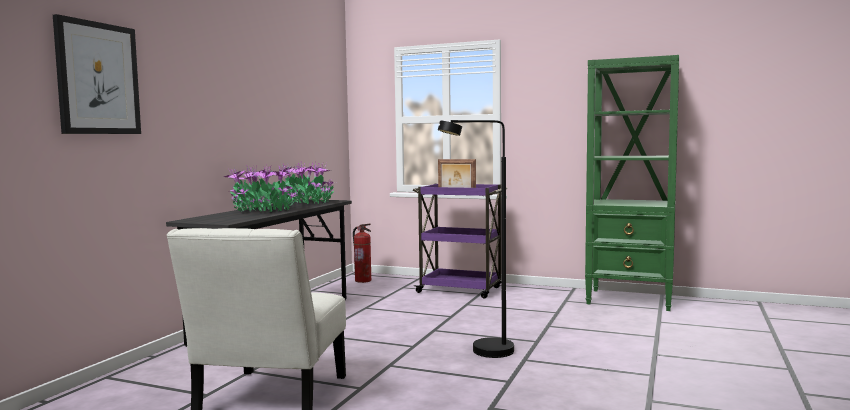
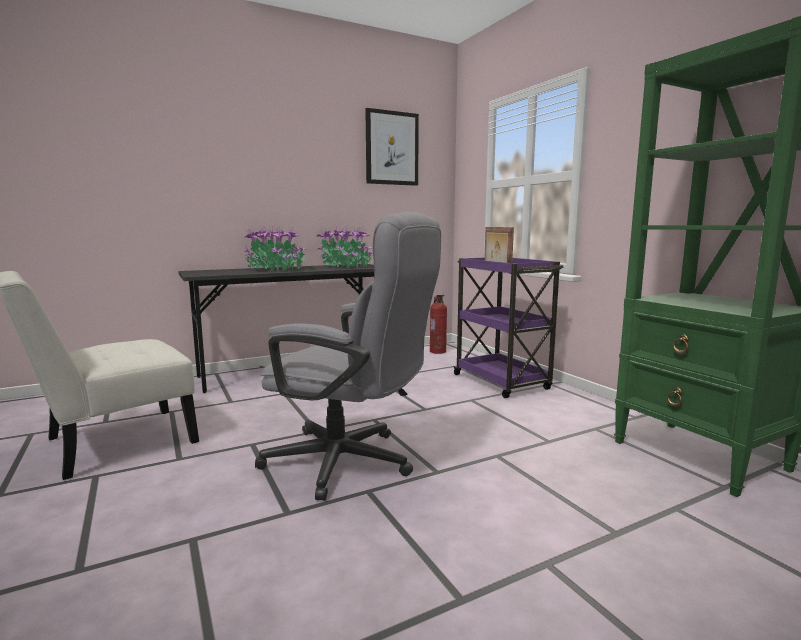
camera: 40 degrees right, 5 degrees up
picture [53,14,141,134] -> picture moved to [365,108,419,186]
black floor lamp [438,120,514,358] -> grey office chair [255,212,441,501]

